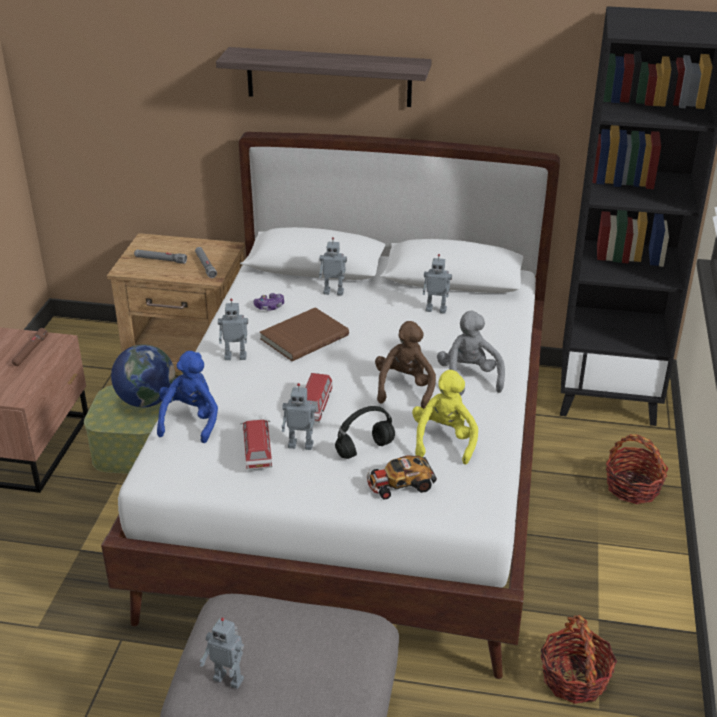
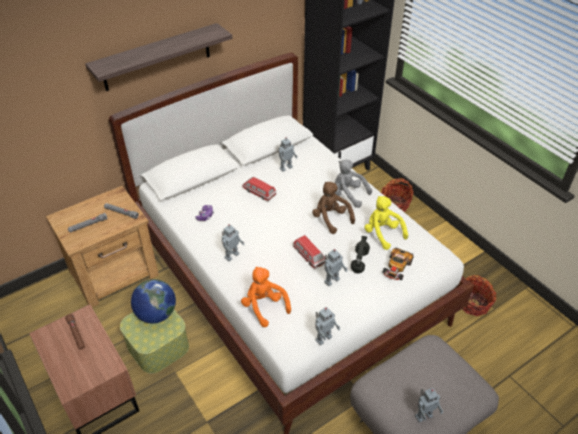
camera: 45 degrees left, 10 degrees up
blue plush toy [157,351,218,443] -> orange plush toy [241,266,291,328]
toy car [241,420,272,470] -> toy car moved to [242,177,276,201]
brown book [260,307,349,361] -> none
toy robot [319,237,347,295] -> toy robot moved to [315,307,341,345]

